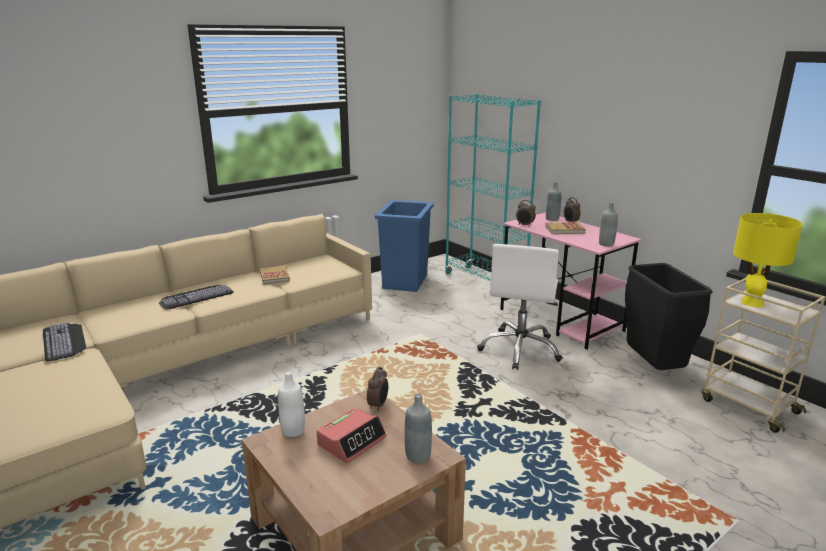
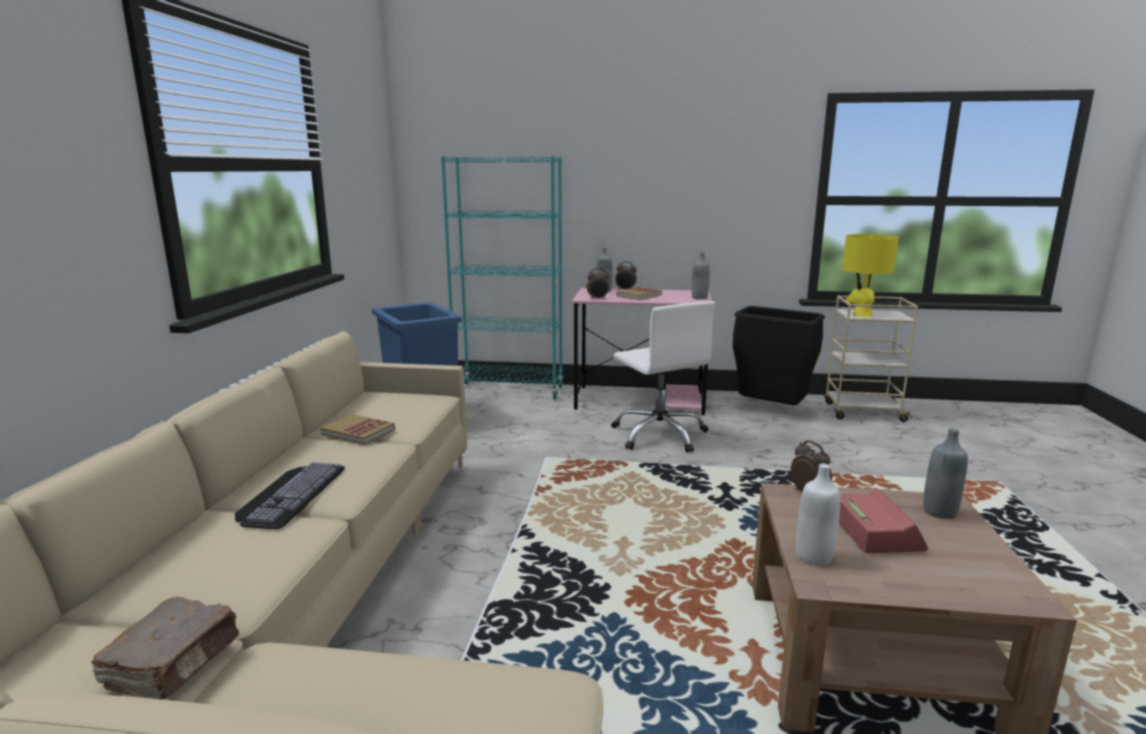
camera: 45 degrees left, 5 degrees down
keyboard [43,322,86,362] -> brown book [91,597,239,700]

